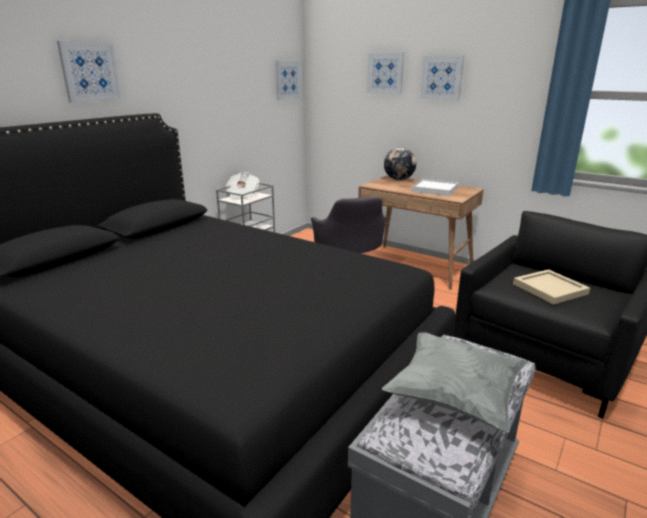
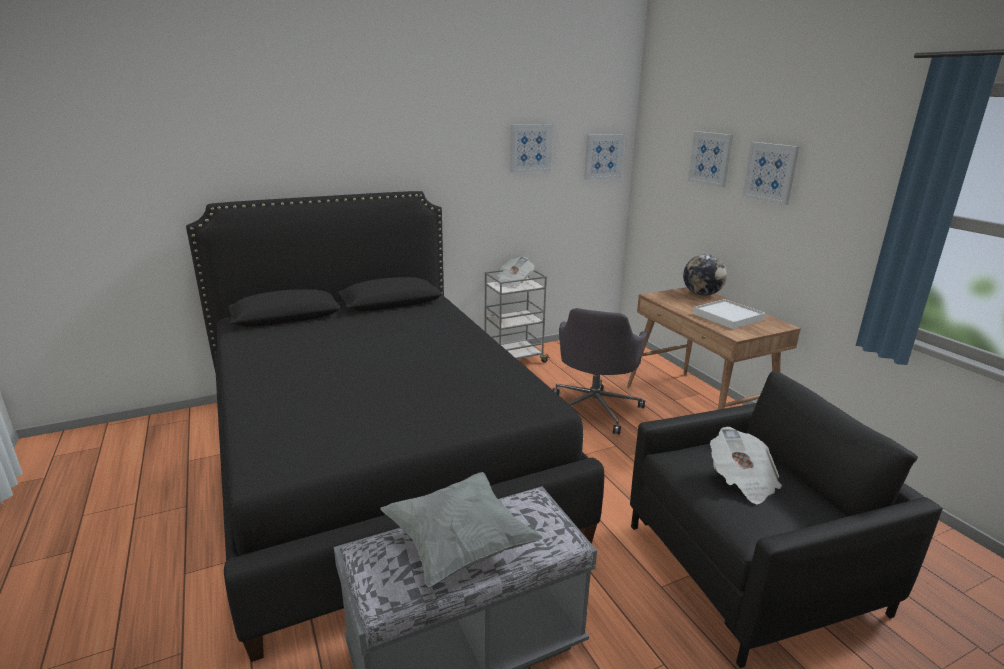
camera: 30 degrees right, 0 degrees up
picture [57,41,122,103] -> picture moved to [510,124,553,173]
beige tray [513,269,590,305] -> newspaper [710,427,782,505]

